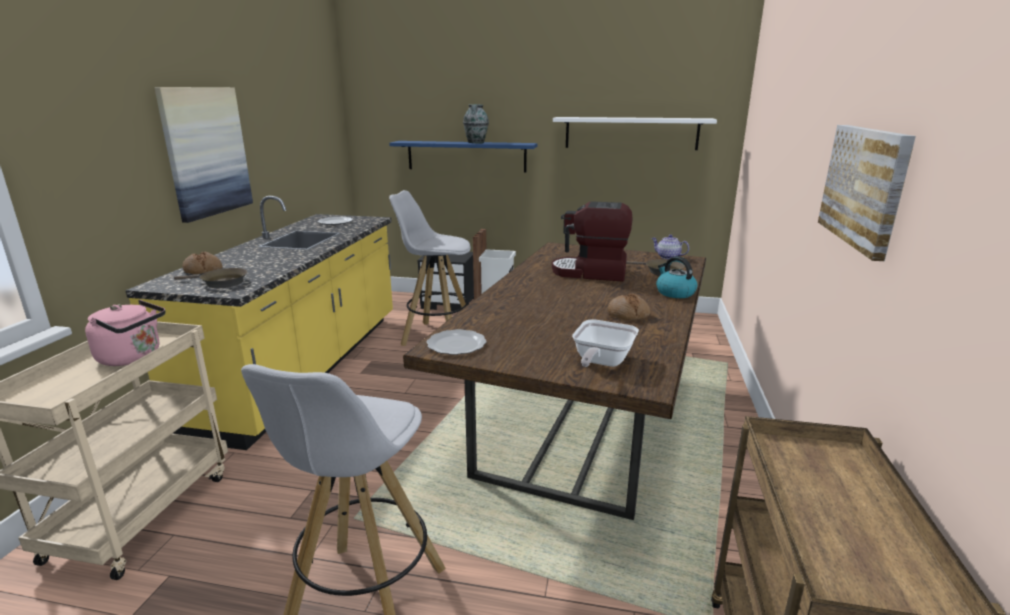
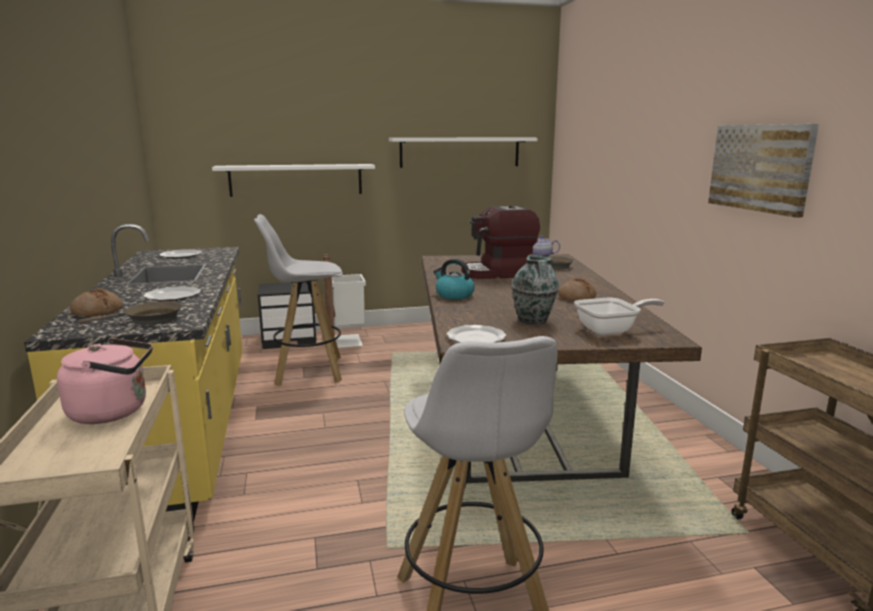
camera: 25 degrees left, 5 degrees down
picture [154,87,253,223] -> none
blue shelf [389,141,537,172] -> white shelf [212,164,375,197]
vase [463,104,489,143] -> vase moved to [512,254,559,324]
frying pan [572,319,639,367] -> frying pan turned 105 degrees counterclockwise [574,298,664,335]
kettle [656,256,698,298] -> kettle moved to [433,259,475,300]
none -> plate [144,286,201,301]

